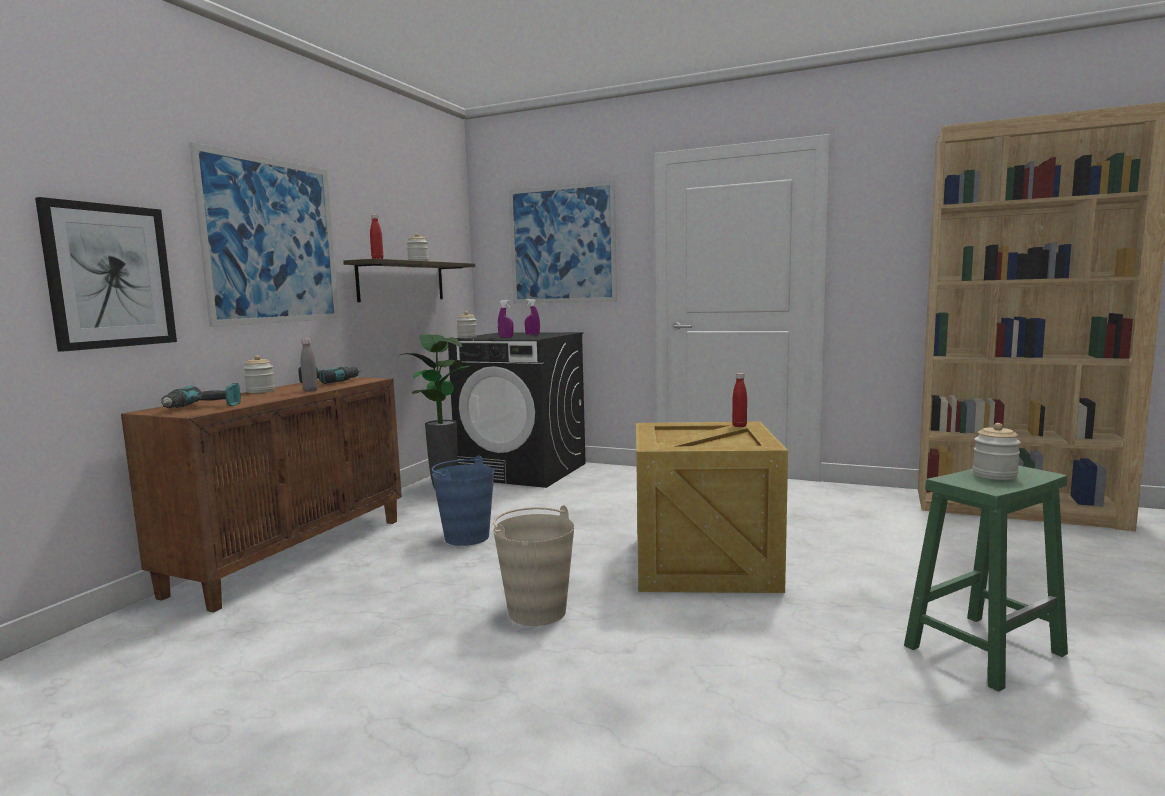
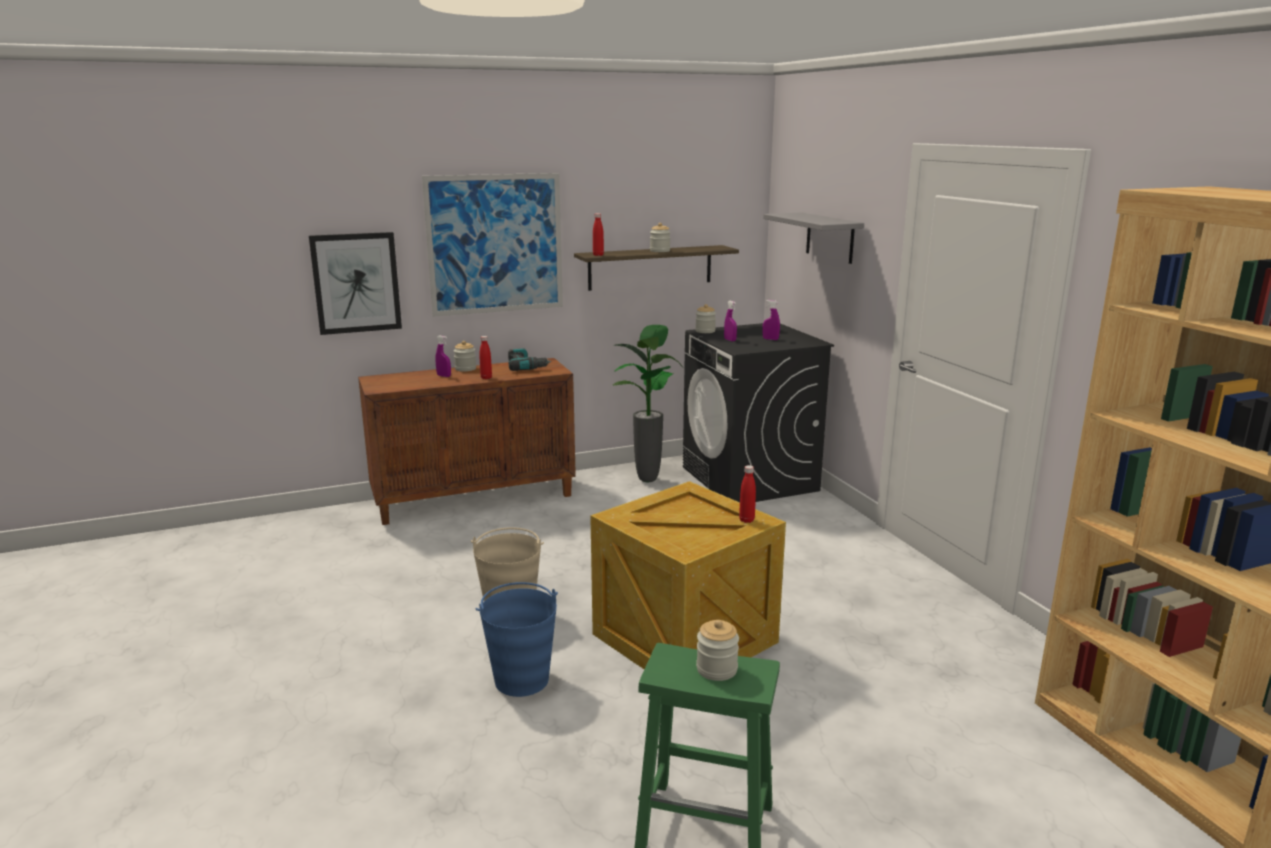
camera: 45 degrees right, 10 degrees up
power drill [161,383,241,408] -> none
grey bottle [301,339,318,392] -> red bottle [479,336,492,379]
blue bucket [431,456,494,546] -> blue bucket moved to [476,582,558,697]
picture [509,180,617,304] -> grey shelf [763,212,864,264]
none -> purple spray bottle [435,335,451,377]

